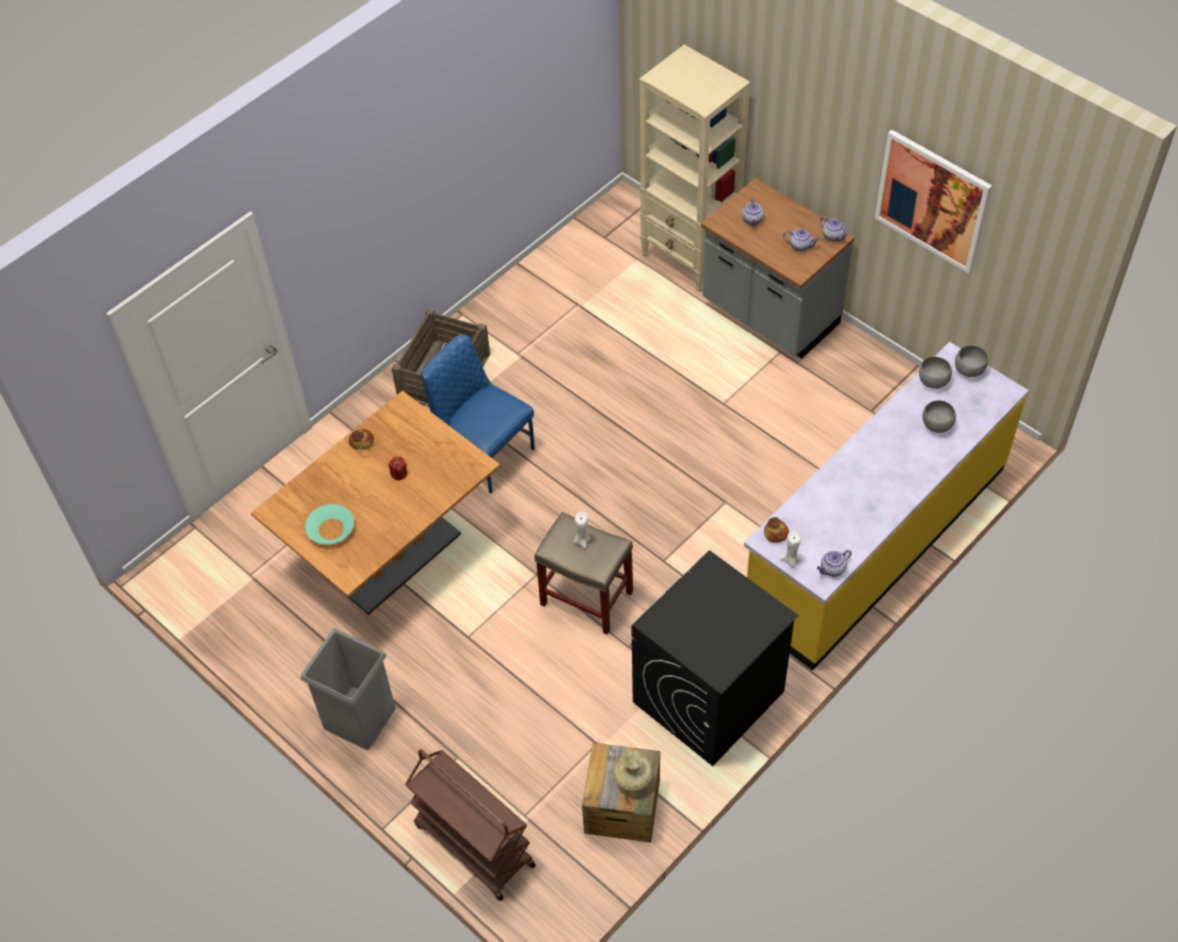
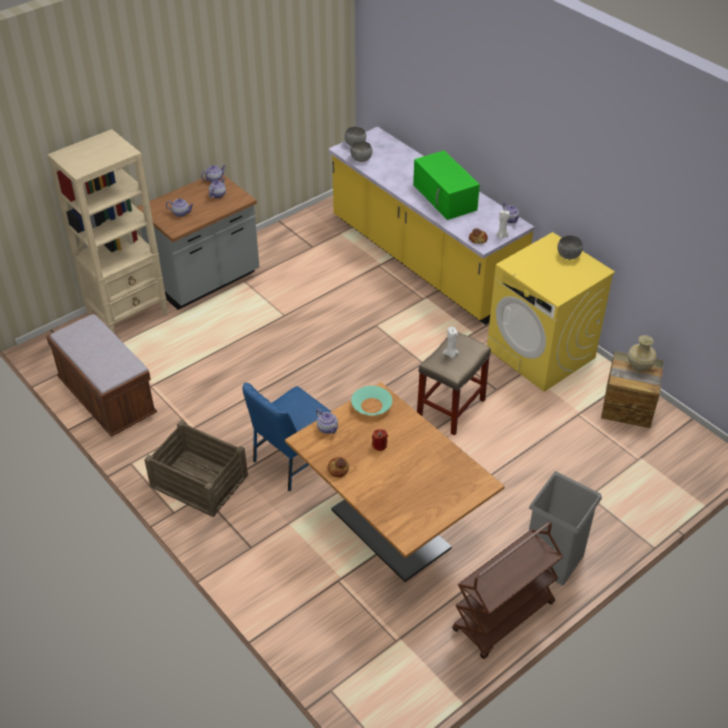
camera: 85 degrees left, 10 degrees down
turquoise bowl [305,504,354,545] -> turquoise bowl moved to [351,386,392,415]
brown cart [405,749,536,901] -> brown cart moved to [452,522,563,659]
black washing machine [631,550,798,766] -> yellow washing machine [487,232,615,392]
picture [875,129,992,274] -> none
grey bowl [922,400,956,433] -> grey bowl moved to [558,235,583,259]
none -> brown bench [46,314,157,437]
none -> teapot [316,409,338,434]
none -> green microwave [413,150,480,220]

